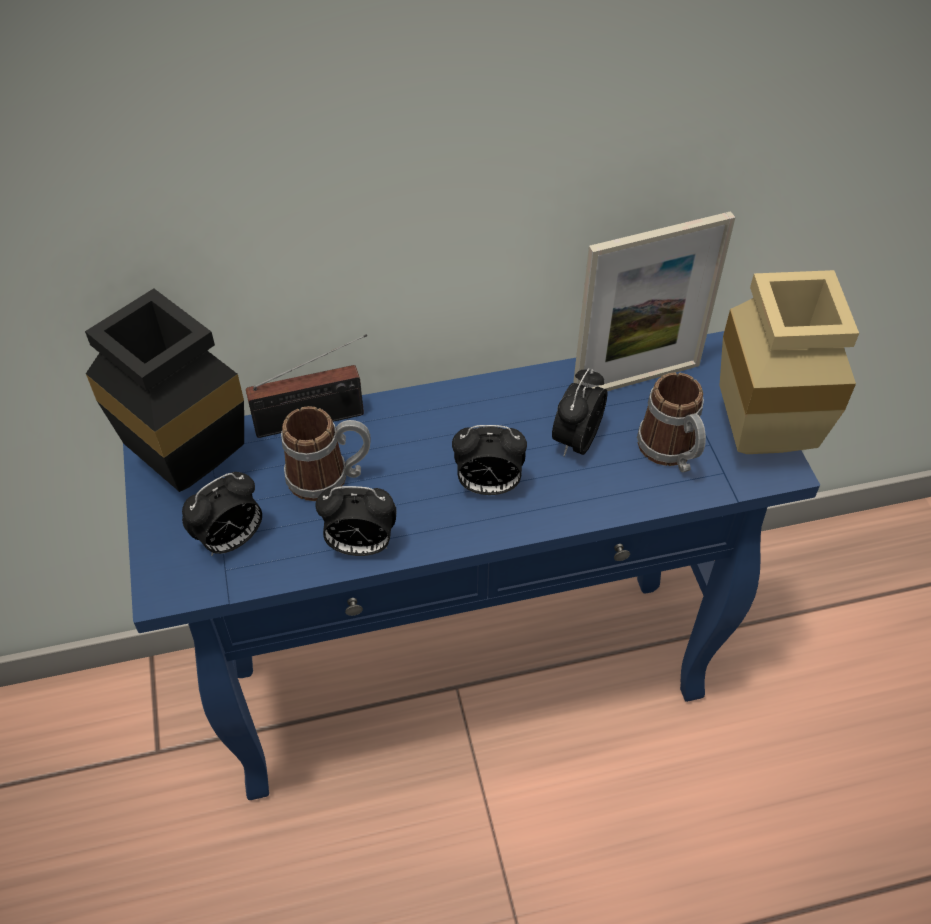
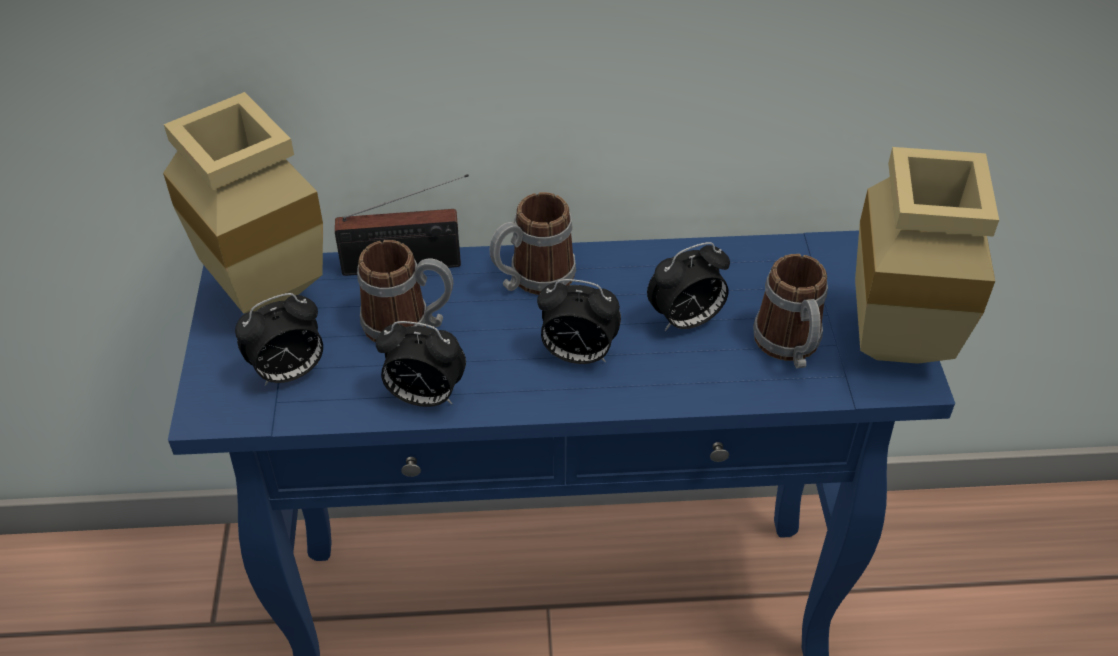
camera: 10 degrees right, 5 degrees down
black vase [85,288,244,492] -> beige vase [163,92,323,313]
alarm clock [552,368,607,456] -> alarm clock turned 150 degrees counterclockwise [647,242,730,331]
picture frame [573,211,735,391] -> none
none -> mug [490,192,576,295]

